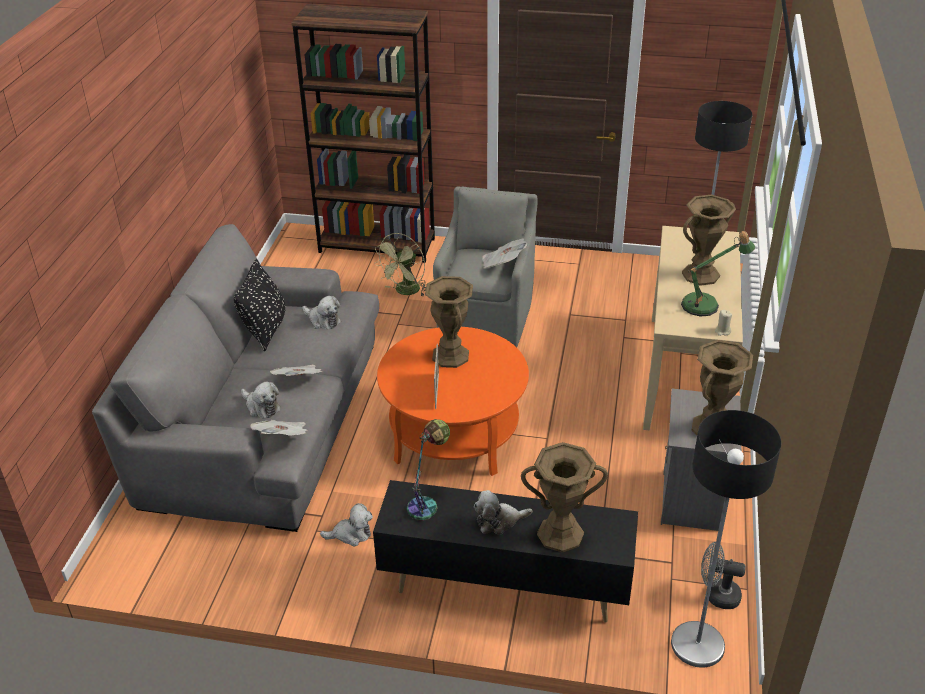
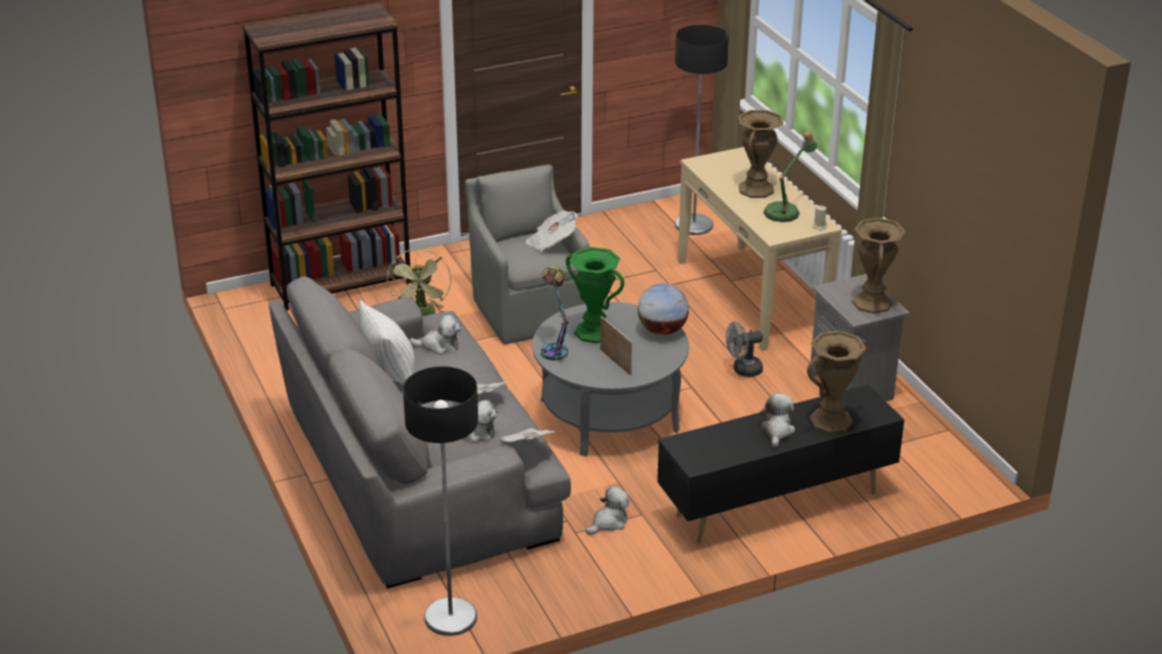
camera: 35 degrees left, 5 degrees down
black pillow [234,259,286,351] -> white pillow [359,301,415,385]
orange coffee table [377,327,529,476] -> grey coffee table [532,302,689,457]
table lamp [407,419,450,521] -> table lamp moved to [541,266,569,361]
brown vase [425,276,473,368] -> green vase [566,247,625,343]
plush toy [474,490,532,535] -> plush toy turned 150 degrees clockwise [760,393,795,448]
floor lamp [671,410,781,667] -> floor lamp moved to [403,366,478,636]
grey fan [701,542,746,609] -> grey fan moved to [726,322,763,377]
none -> globe [638,283,689,335]

